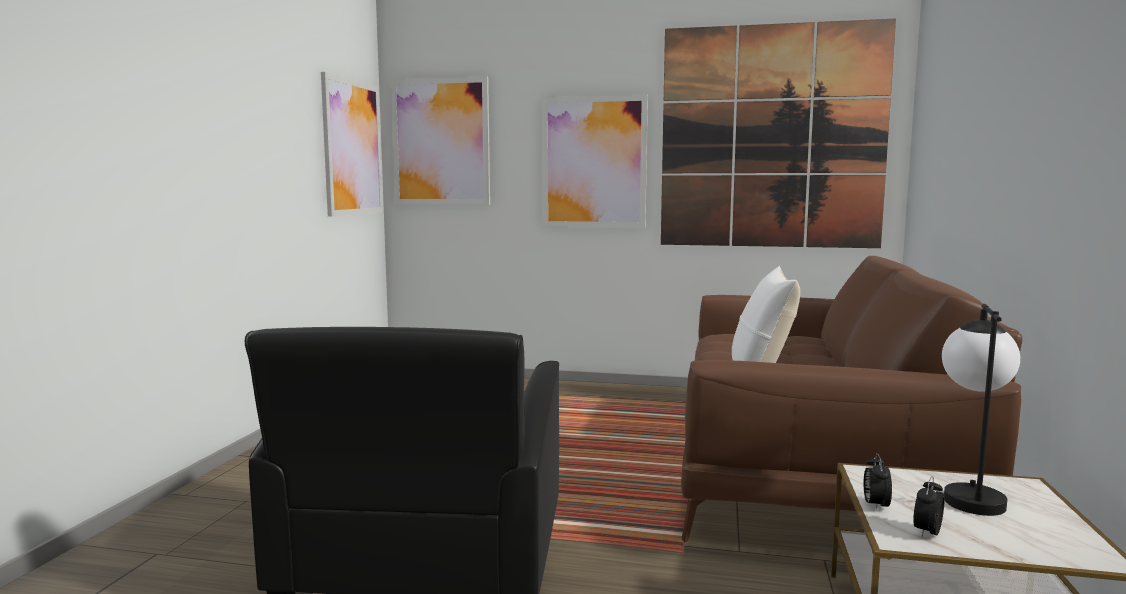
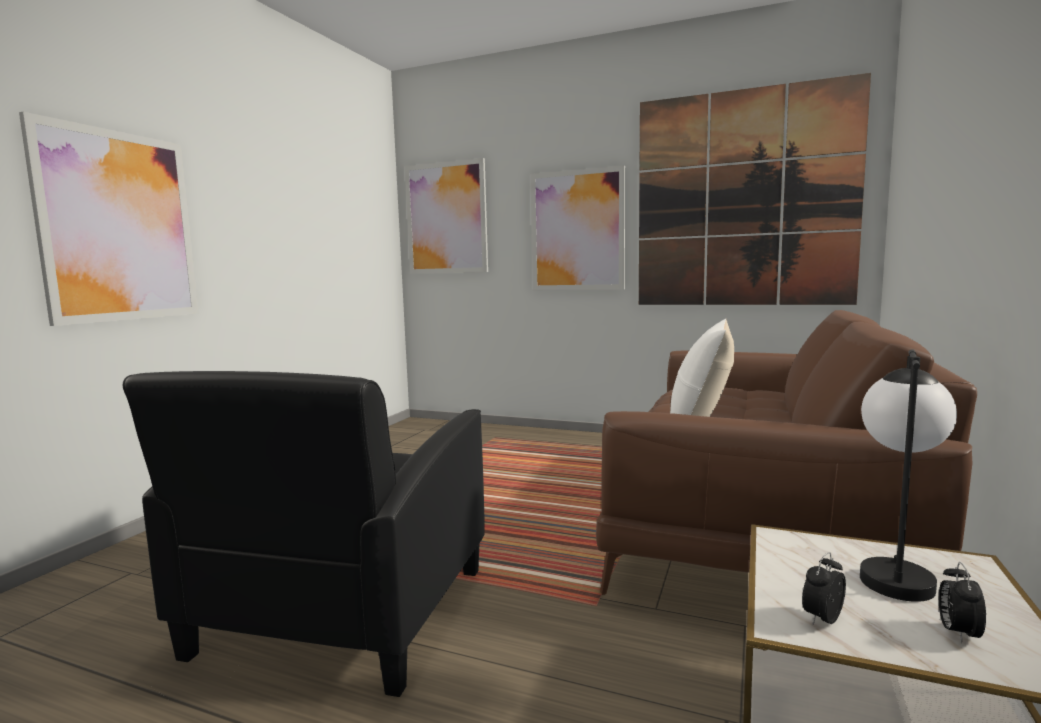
camera: 10 degrees right, 0 degrees up
picture [321,72,383,217] -> picture moved to [19,112,199,326]
alarm clock [864,453,892,511] -> alarm clock moved to [939,562,986,644]

